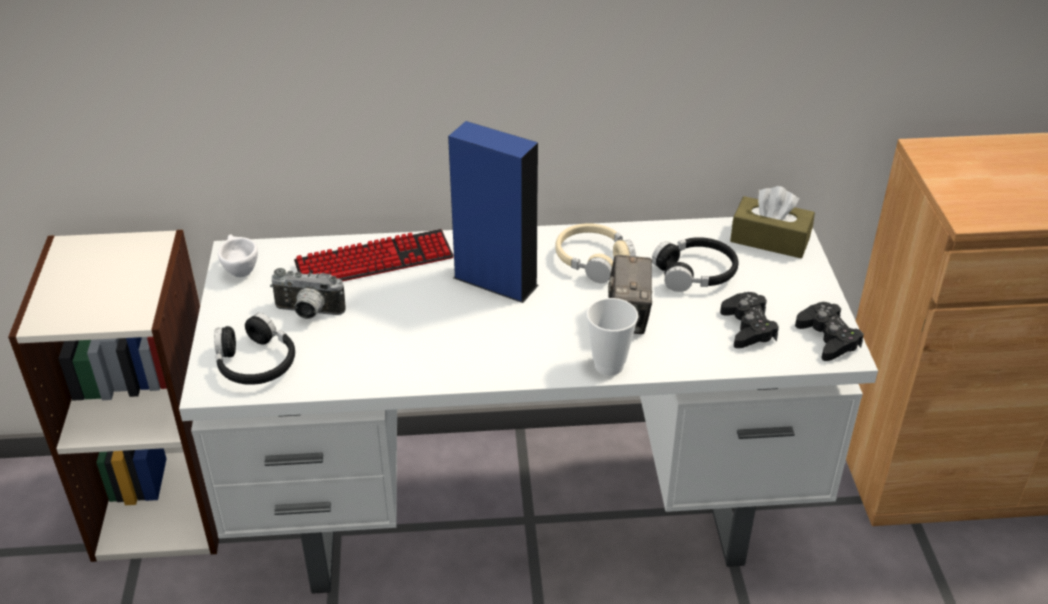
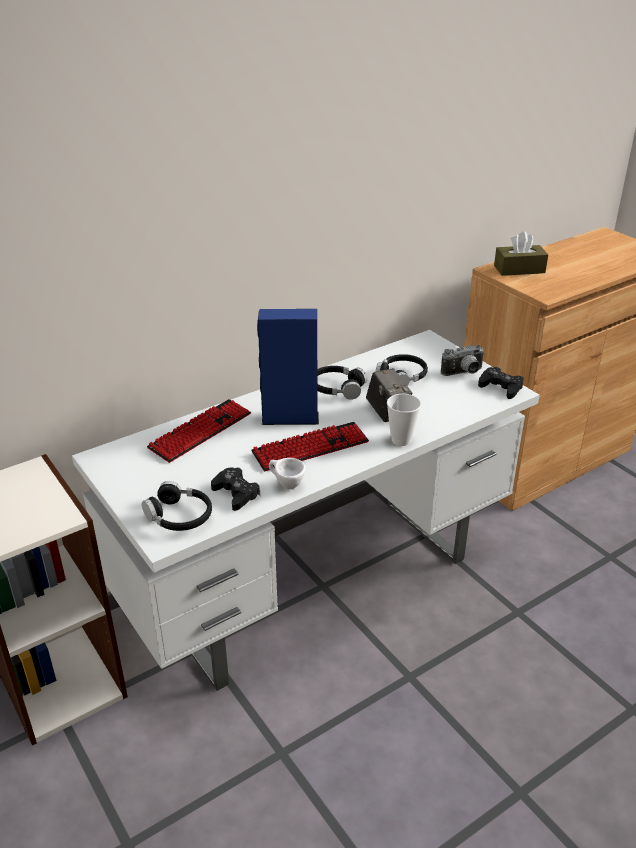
camera: 30 degrees left, 5 degrees down
white cup [218,234,258,277] -> white cup moved to [269,458,306,489]
camera [270,268,346,319] -> camera moved to [441,344,485,376]
beige headphones [555,223,636,283] -> black headphones [317,366,367,400]
black game controller [720,292,779,348] -> black game controller moved to [211,467,260,511]
brown tissue box [730,186,815,258] -> brown tissue box moved to [494,231,548,276]
none -> keyboard [251,422,369,471]

